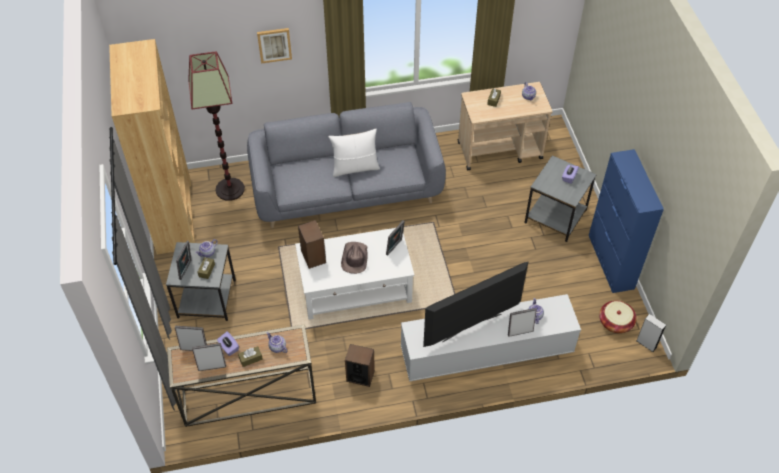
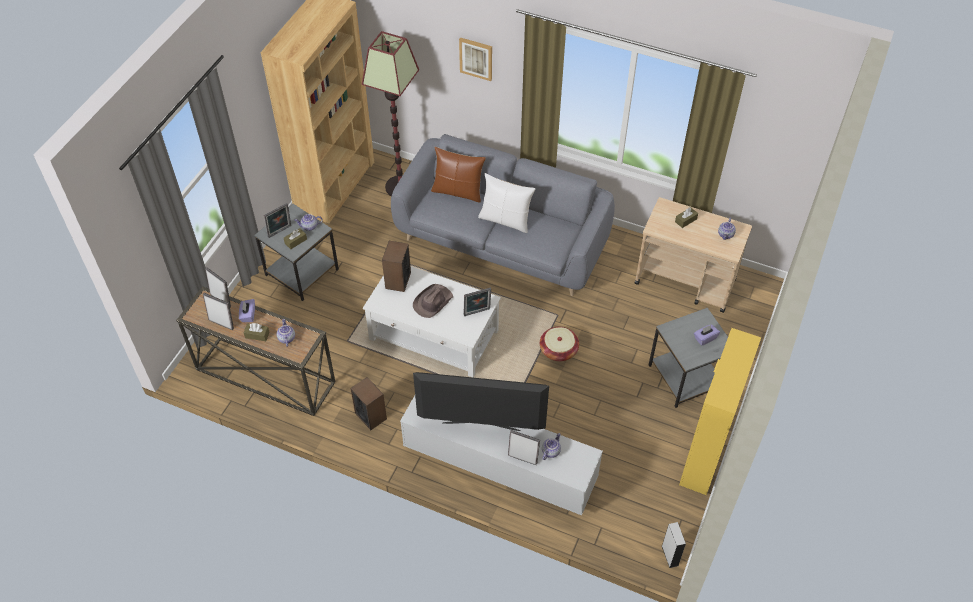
camera: 35 degrees right, 0 degrees up
blue cabinet [588,149,664,293] -> yellow cabinet [679,328,761,495]
basket [599,300,637,333] -> basket moved to [540,327,579,361]
none -> brown pillow [431,147,486,203]

